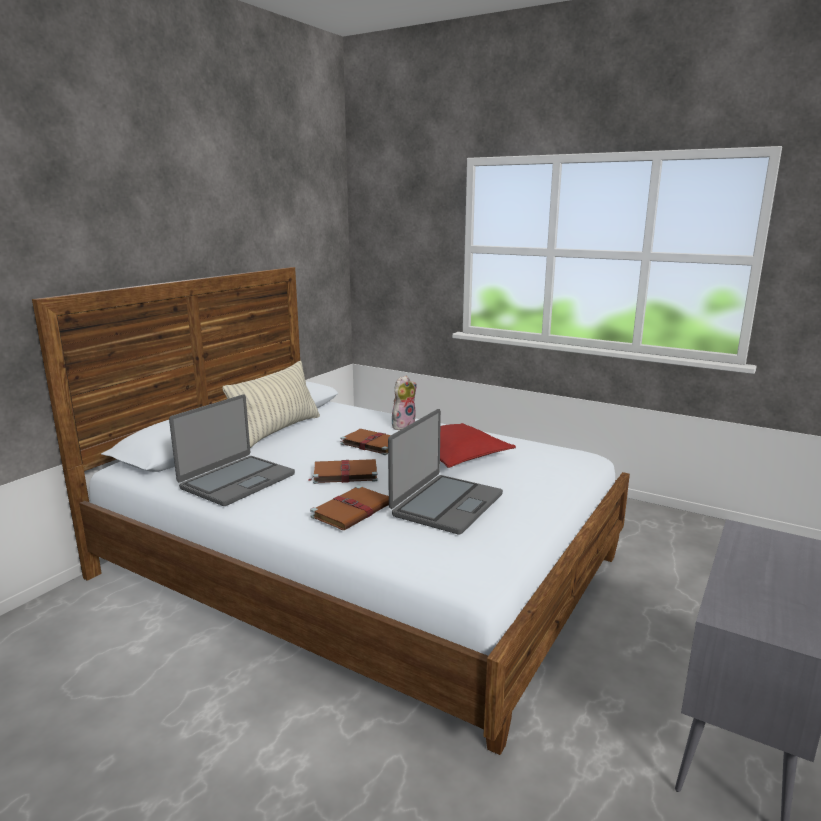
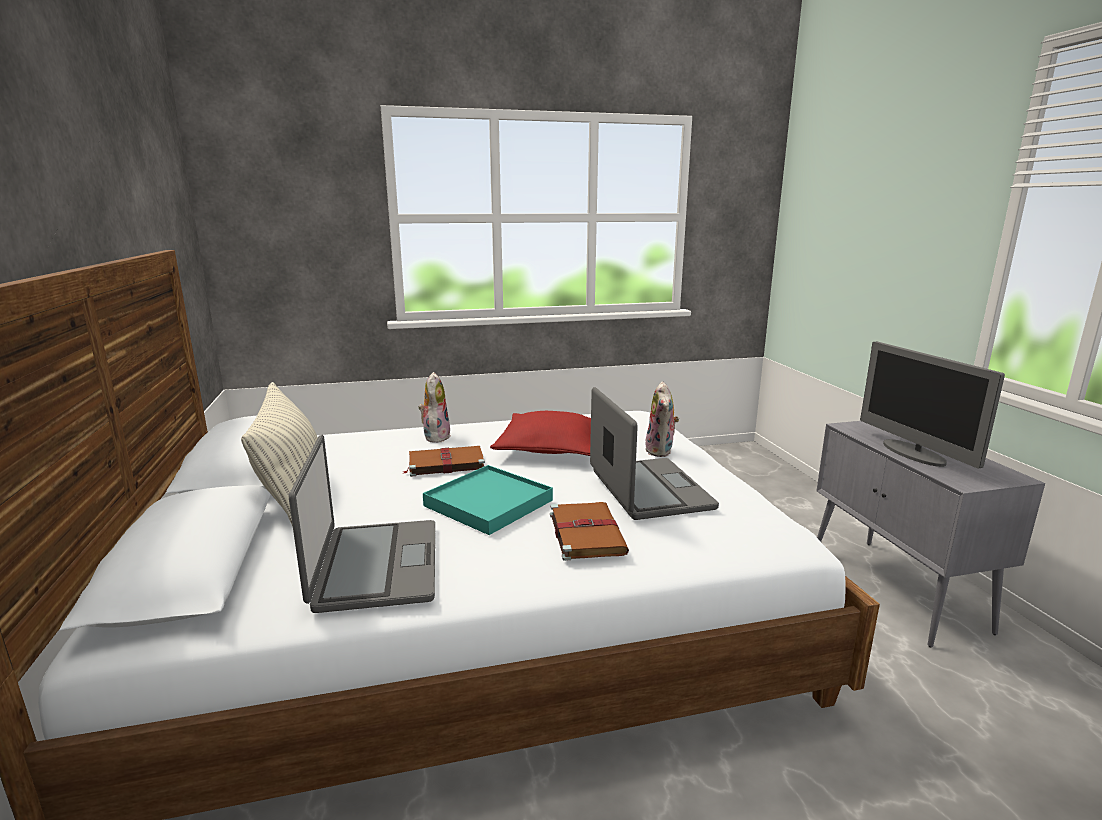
camera: 45 degrees left, 0 degrees up
brown book [308,459,378,484] -> turquoise tray [423,465,553,535]
none -> plush toy [646,381,679,457]
none -> monitor [860,342,1005,468]

